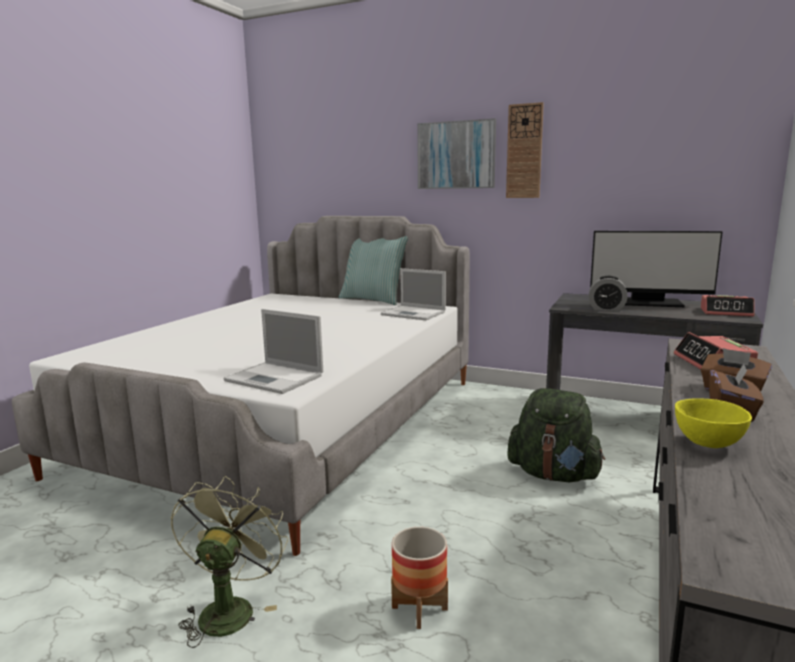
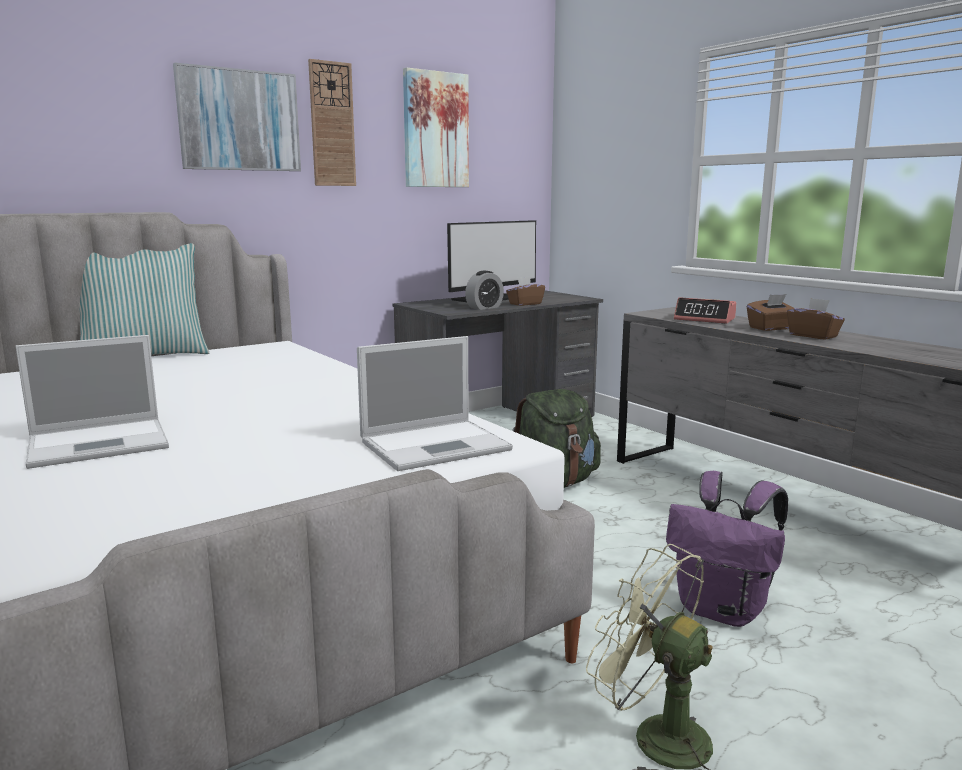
camera: 60 degrees left, 0 degrees up
laptop [381,268,446,320] -> laptop moved to [15,335,169,469]
planter [391,527,448,629] -> purple backpack [666,471,788,627]
yellow bowl [675,398,752,448] -> none
alarm clock [700,295,755,317] -> none
none -> picture [403,67,469,187]
none -> brown tissue box [506,277,545,306]

